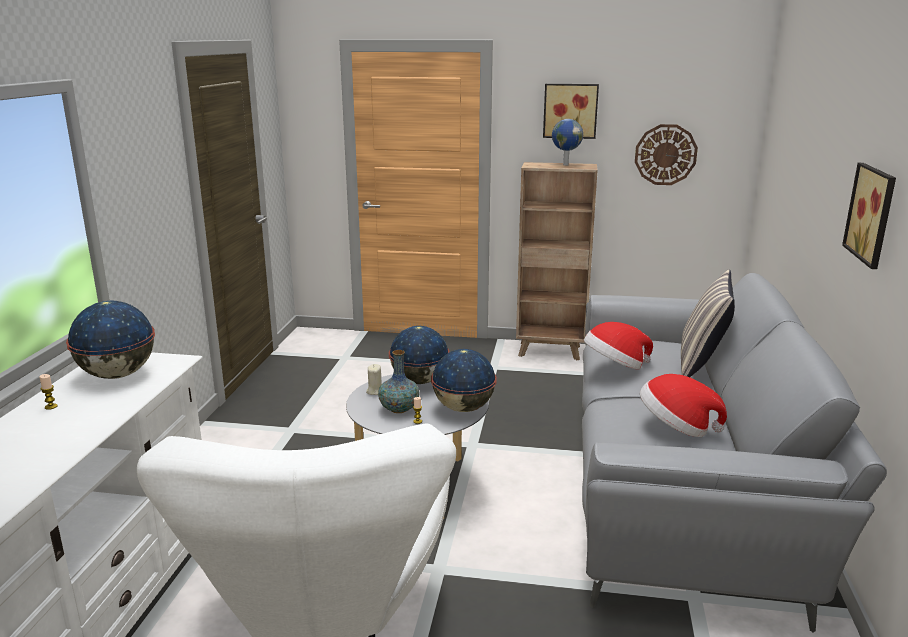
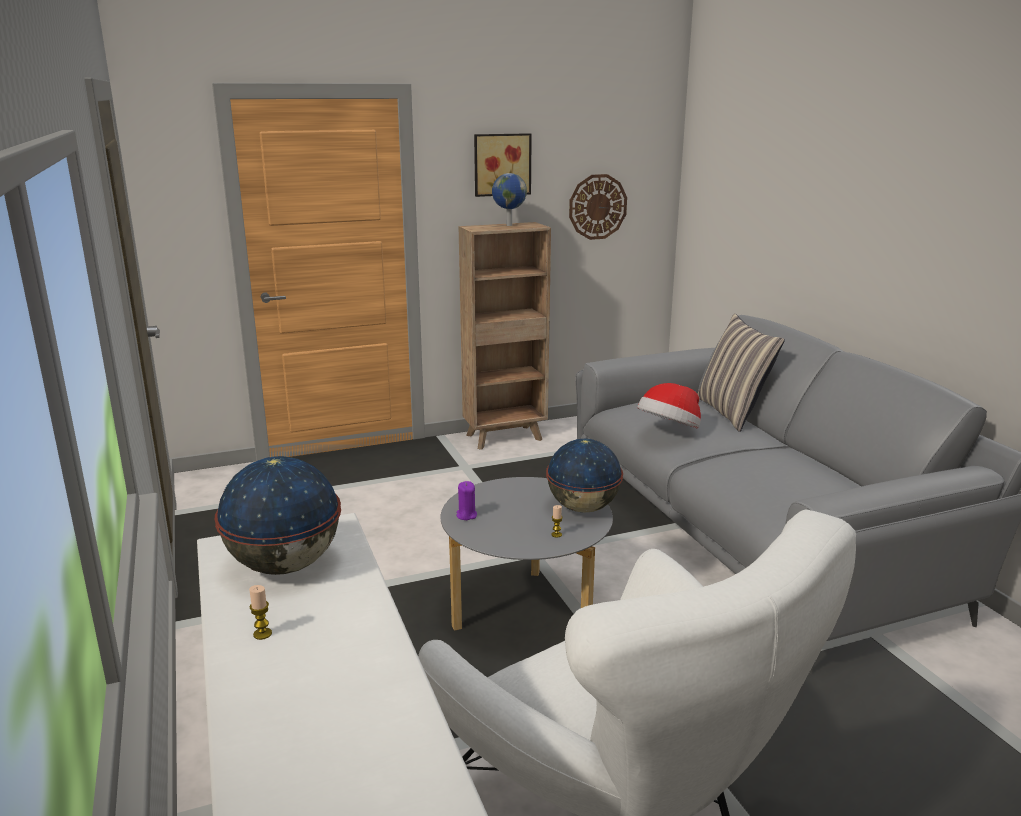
camera: 30 degrees left, 0 degrees up
beige candle [366,364,381,395] -> purple candle [456,481,477,520]
vase [378,350,420,413] -> none
globe [389,326,449,384] -> none
hat [640,374,727,437] -> none
picture [842,163,896,269] -> none

